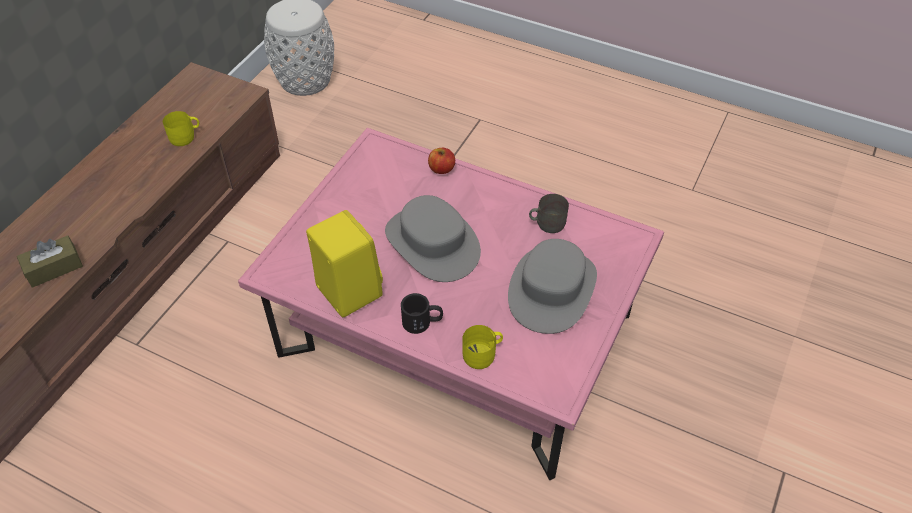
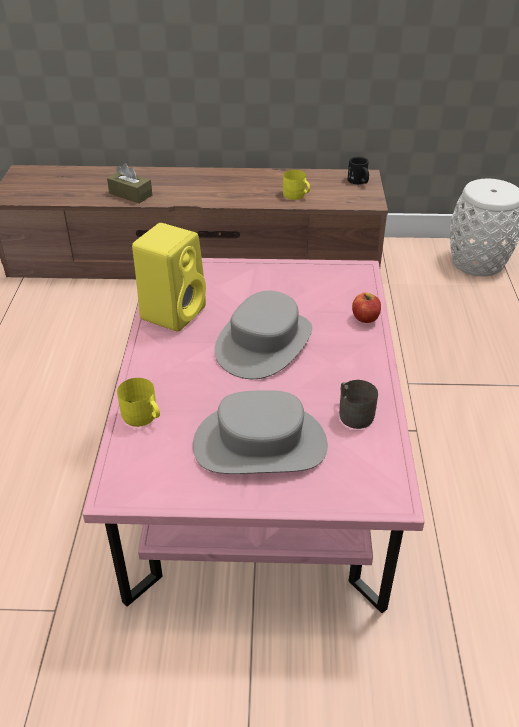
camera: 65 degrees right, 10 degrees down
black mug [401,293,443,334] -> black mug moved to [348,157,369,184]

